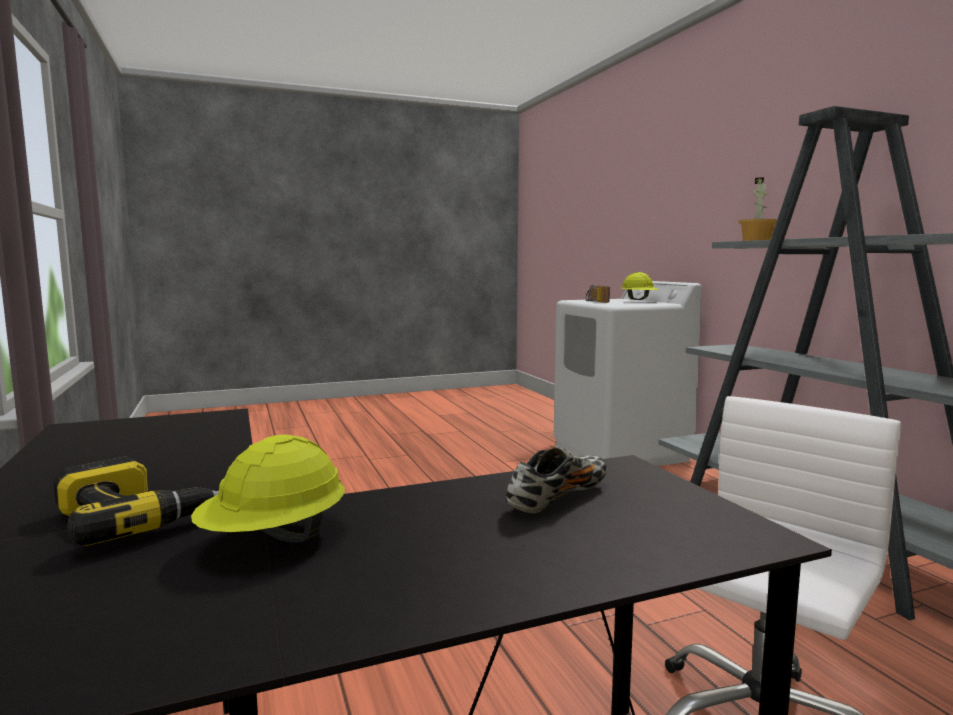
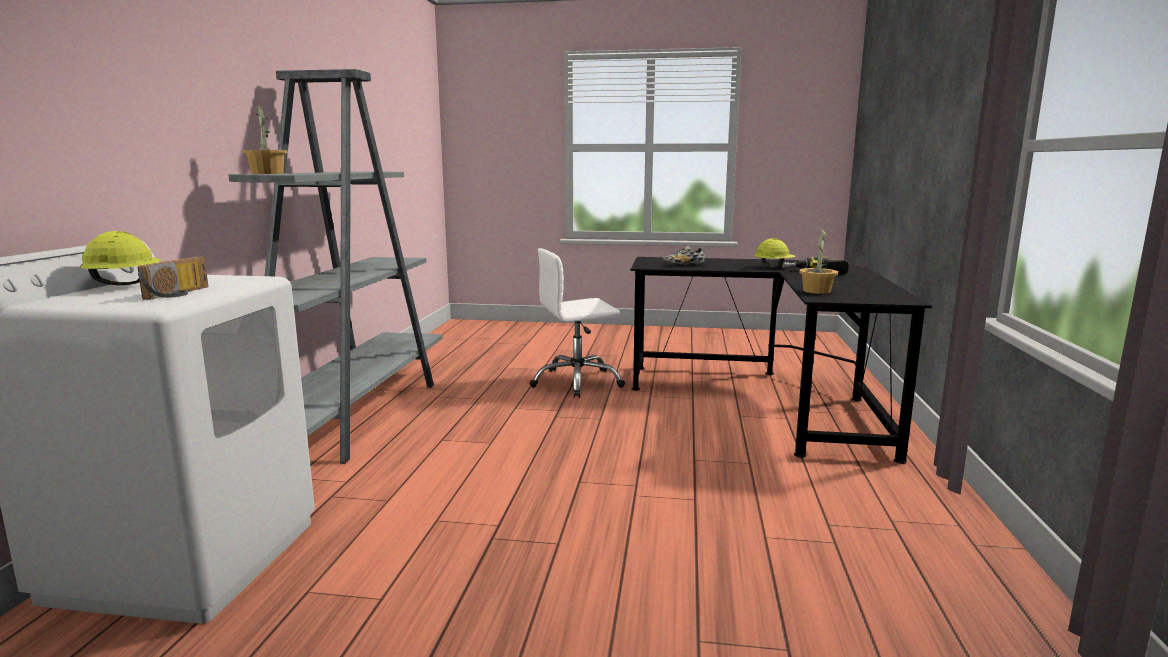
camera: 150 degrees left, 5 degrees up
none -> potted plant [799,229,838,294]

